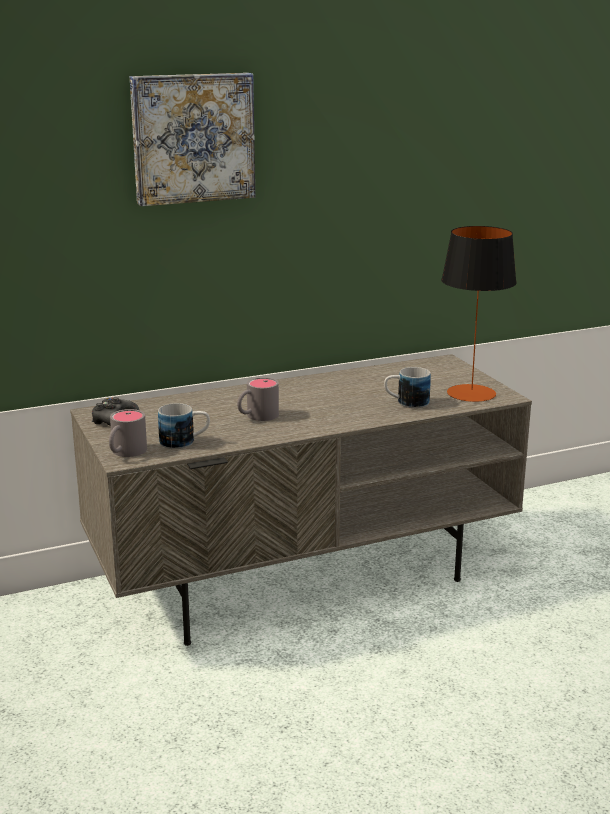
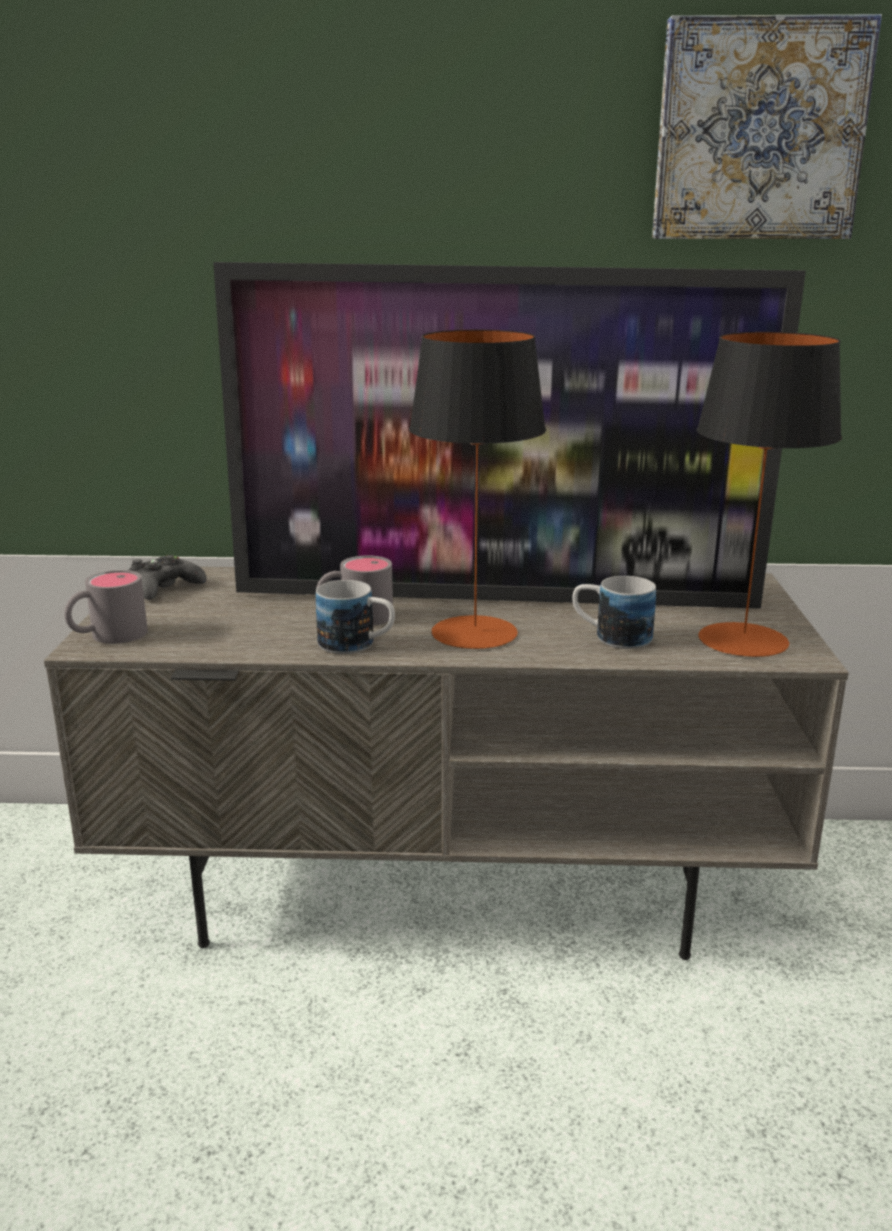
camera: 25 degrees right, 0 degrees up
picture [130,73,255,206] -> picture moved to [652,14,882,239]
mug [158,403,210,449] -> mug moved to [316,580,395,654]
none -> television [213,262,806,609]
none -> table lamp [409,330,546,649]

